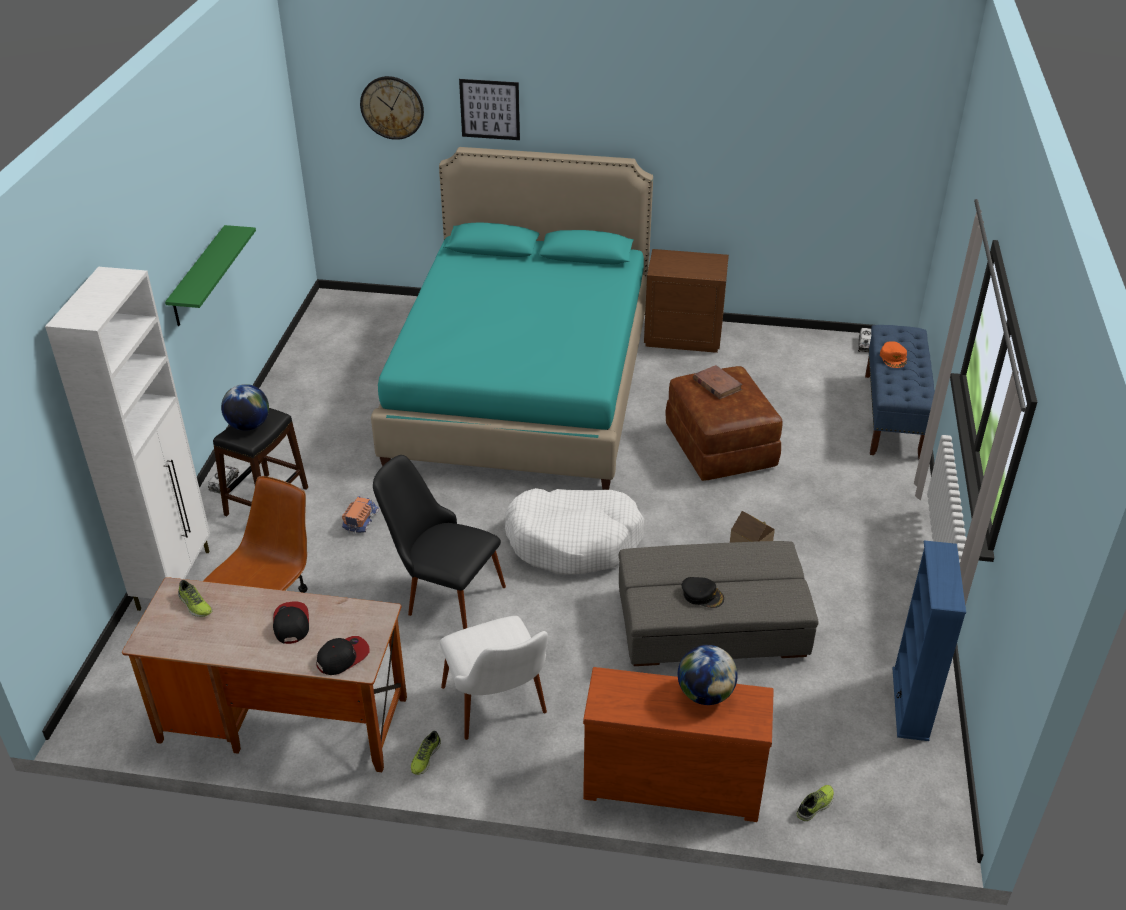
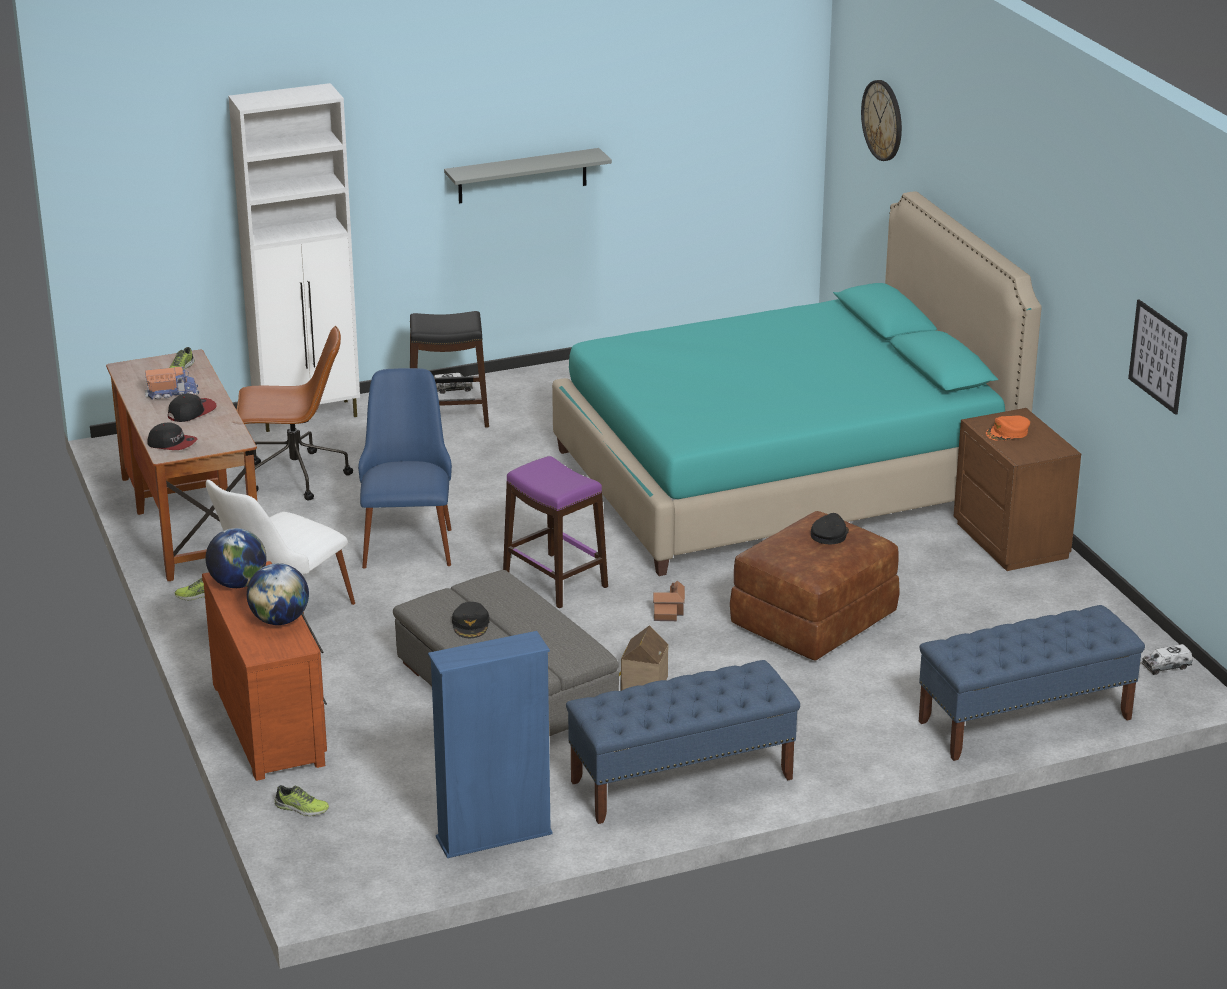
camera: 60 degrees right, 10 degrees down
green shelf [165,225,256,326] -> grey shelf [444,148,612,203]
globe [221,384,269,431] -> globe moved to [206,528,266,588]
toy truck [342,496,380,535] -> toy truck moved to [145,367,199,399]
black chair [373,455,506,629] -> blue chair [358,368,452,569]
picture [459,79,520,140] -> picture moved to [1128,300,1188,415]
white dog bed [505,488,644,575] -> purple stool [503,456,608,608]
brown book [693,365,743,399] -> black cap [811,513,849,544]
orange cap [880,341,907,368] -> orange cap moved to [986,415,1030,441]
none -> blue bench [566,660,800,824]
none -> toy house [653,581,685,621]

